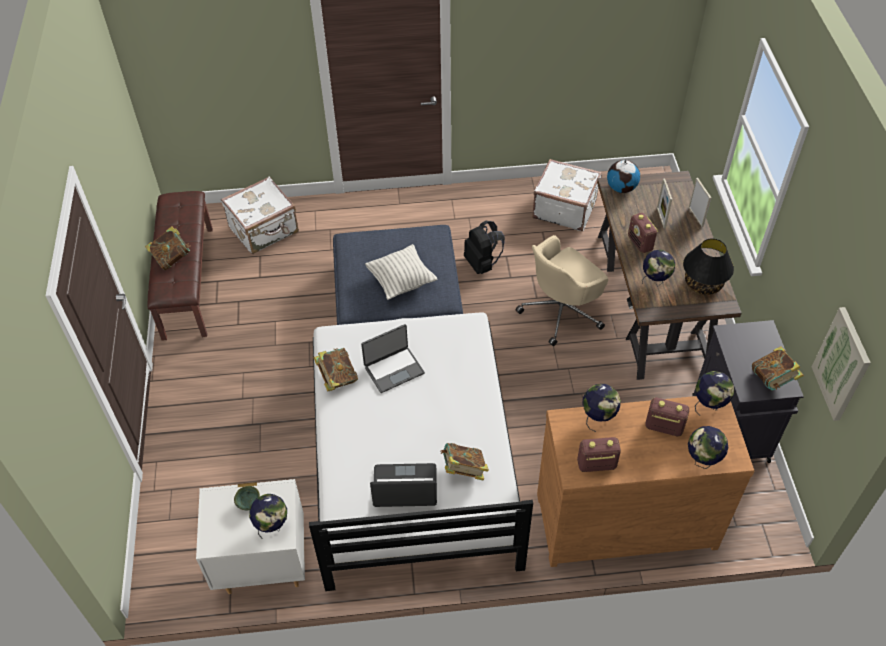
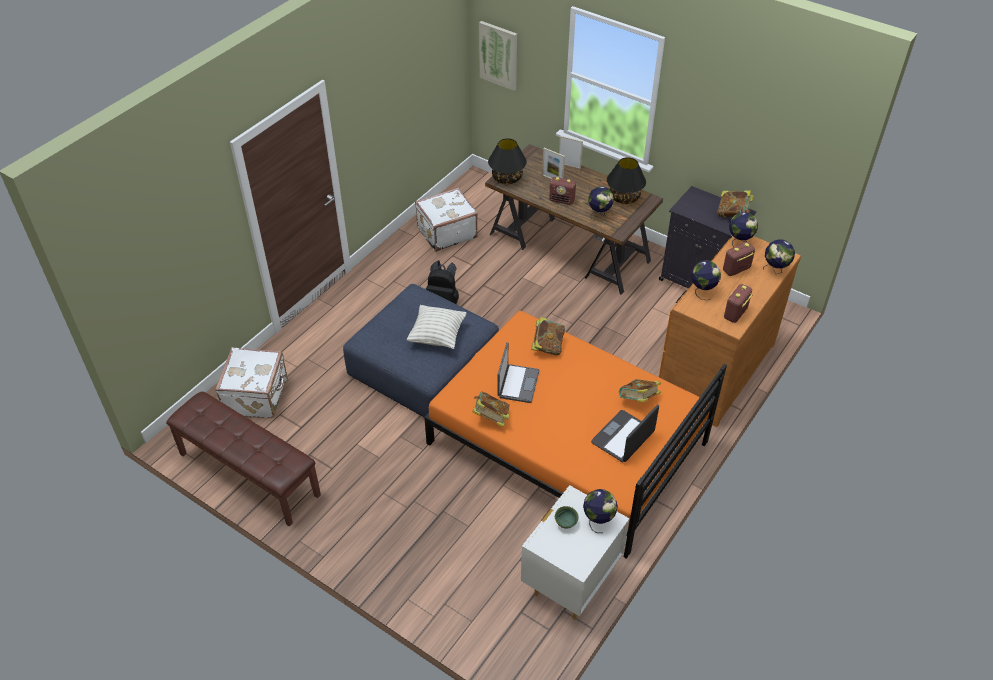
camera: 50 degrees left, 5 degrees down
book [145,226,190,270] -> book moved to [531,317,565,356]
white bed [309,312,533,591] -> orange bed [424,311,727,559]
beige office chair [516,235,608,346] -> none
globe [607,159,640,193] -> black table lamp [488,138,527,184]
picture [812,307,871,421] -> picture moved to [479,21,517,91]

